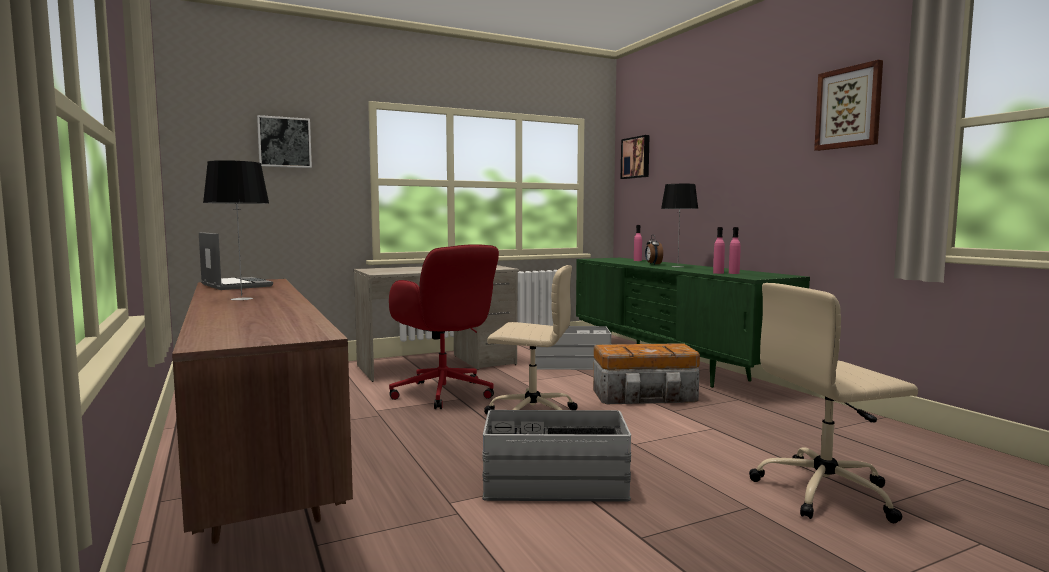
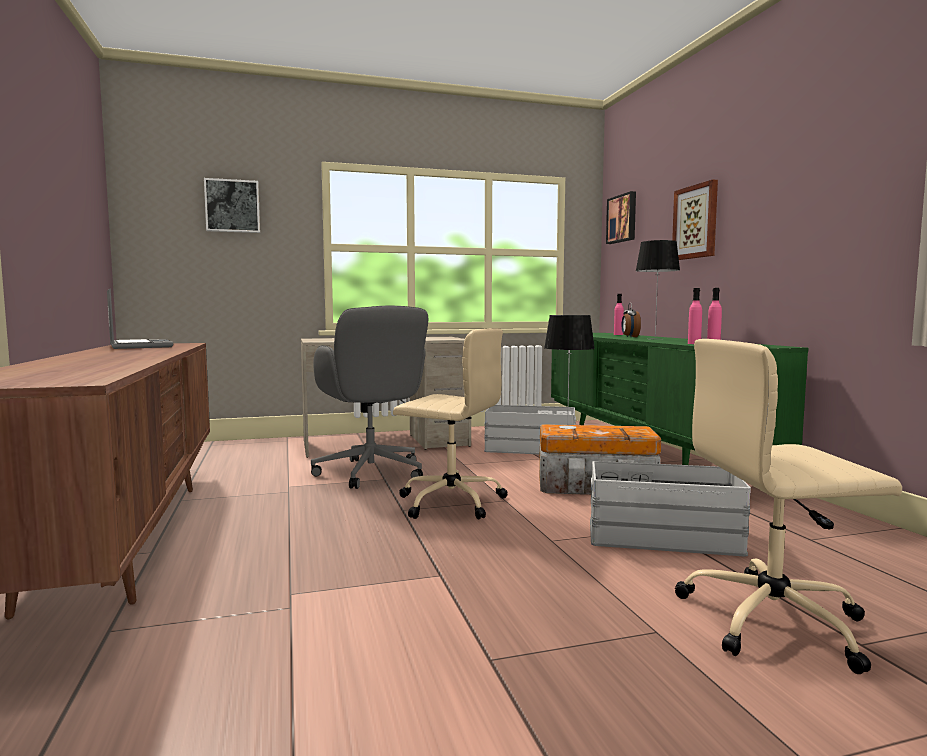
camera: 10 degrees right, 0 degrees up
table lamp [203,160,269,300] -> table lamp moved to [544,315,595,429]
red office chair [389,244,499,409] -> grey office chair [311,306,428,489]
grey storage box [482,410,631,502] -> grey storage box moved to [590,461,751,556]
picture [814,60,883,151] -> picture moved to [672,179,718,260]

